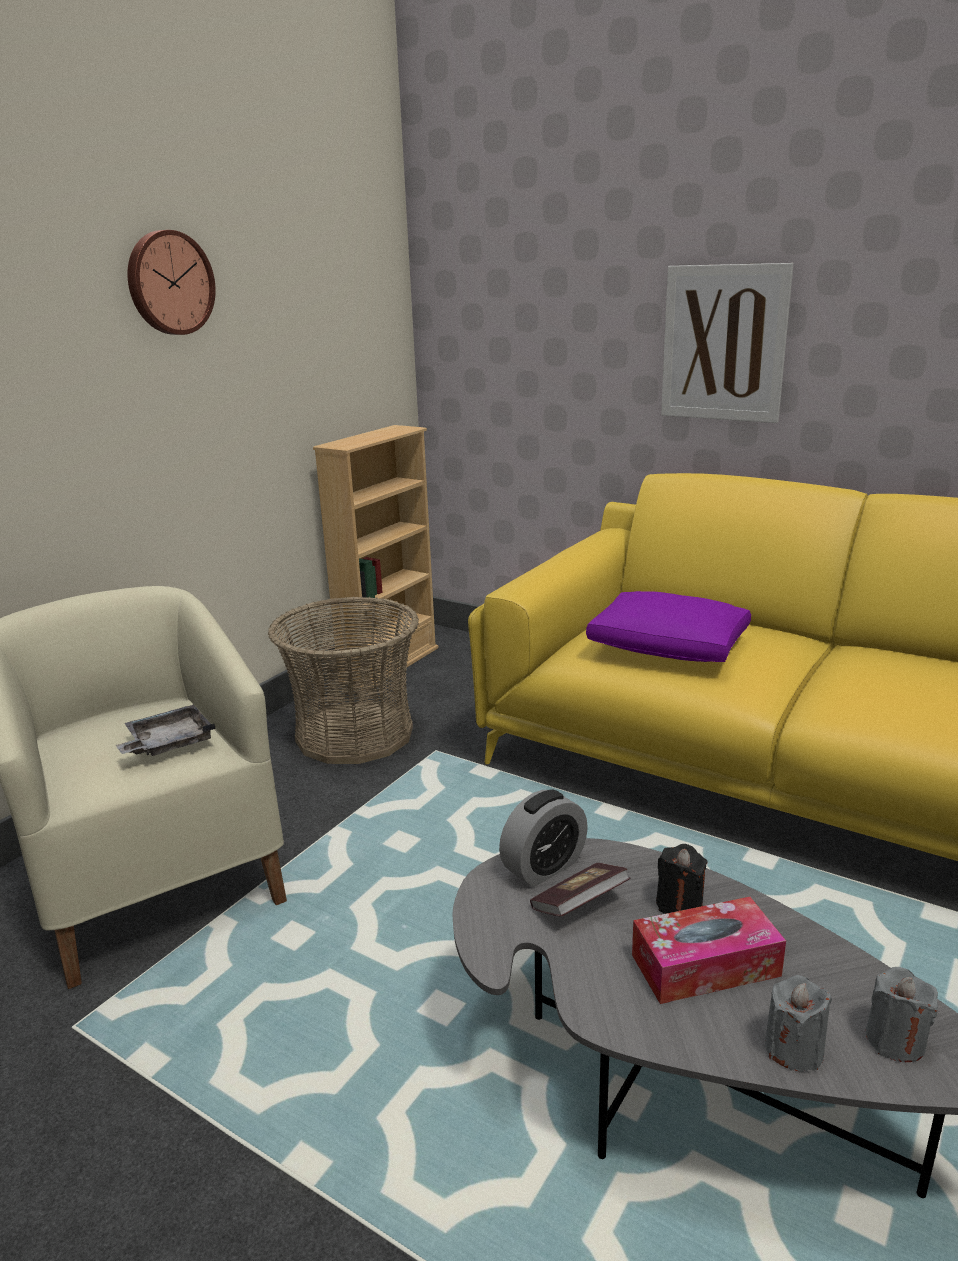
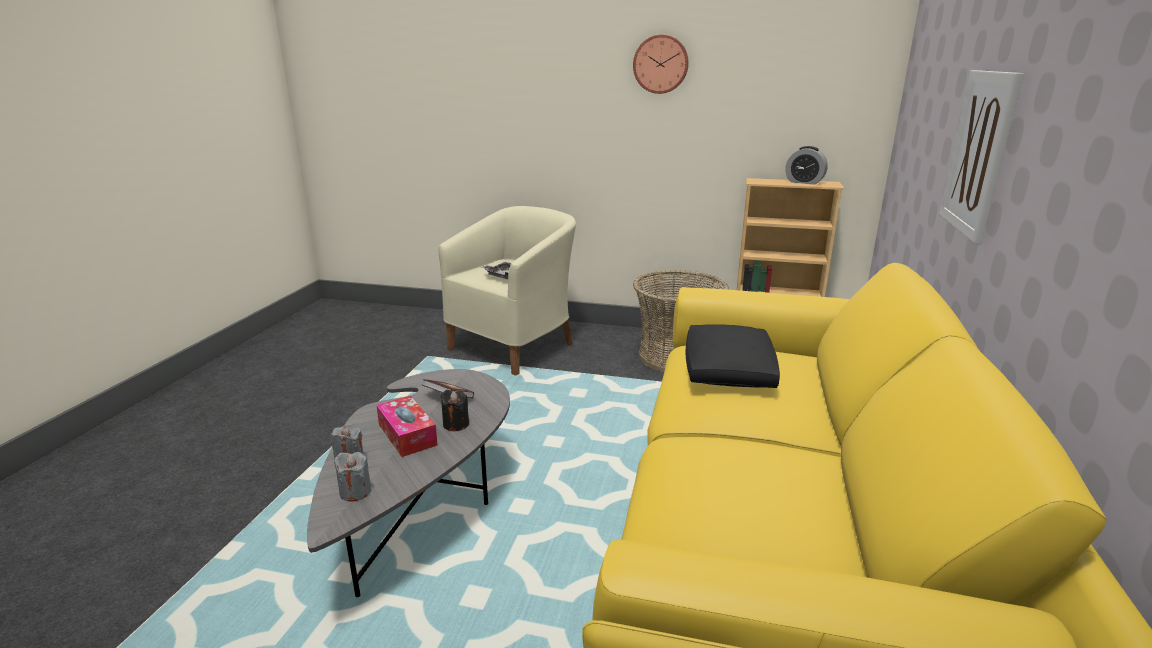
camera: 70 degrees right, 0 degrees up
alarm clock [499,789,588,887] -> alarm clock moved to [785,146,828,185]
purple pillow [586,591,751,662] -> black pillow [685,324,780,388]

